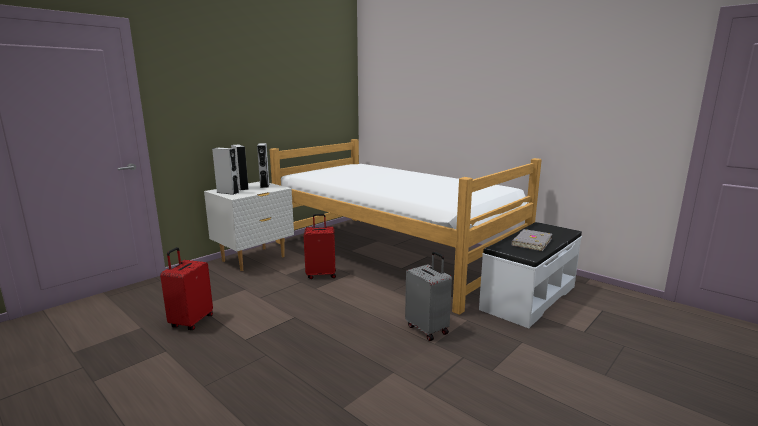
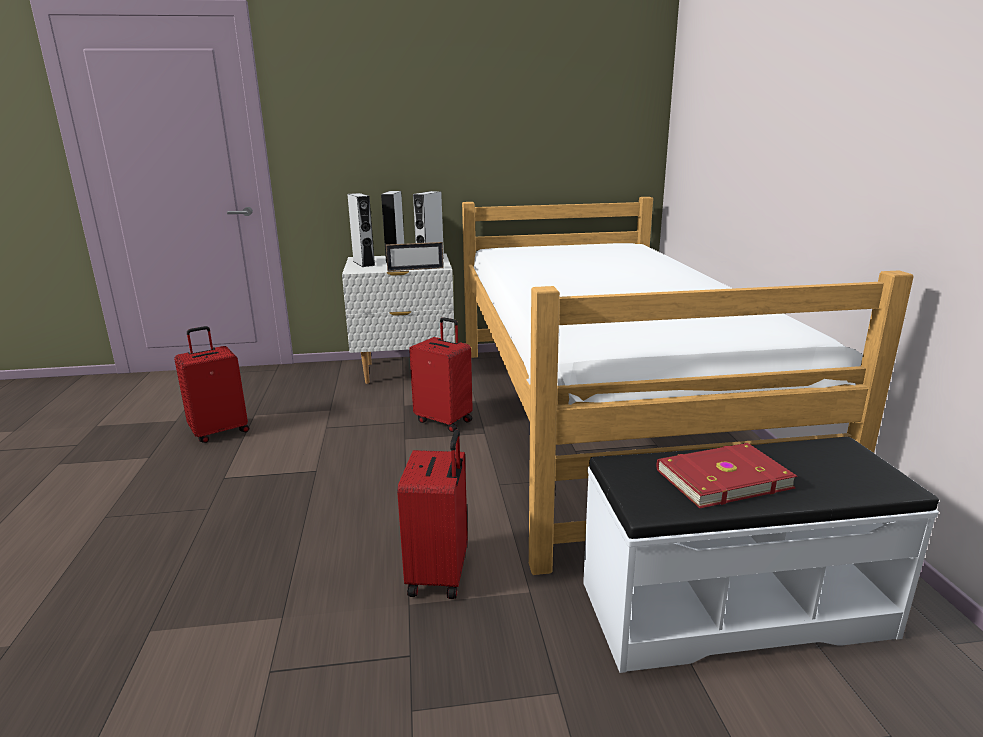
camera: 40 degrees right, 5 degrees up
grey suitcase [405,251,452,341] -> red suitcase [397,429,468,599]
grey book [511,229,552,251] -> red book [656,443,797,508]
none -> picture frame [386,242,444,271]

